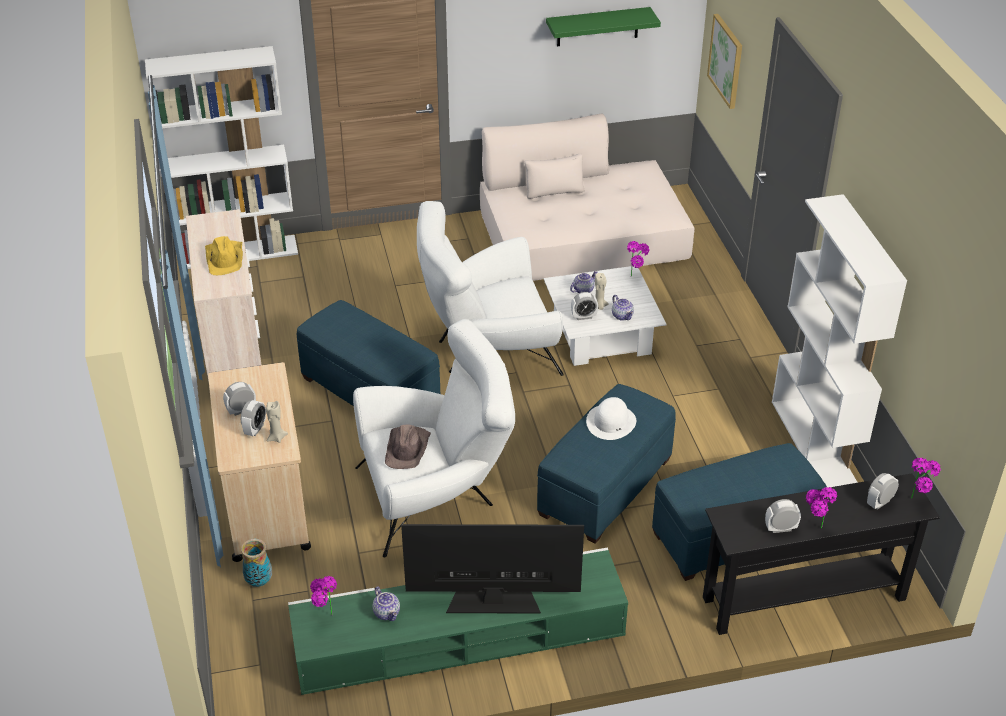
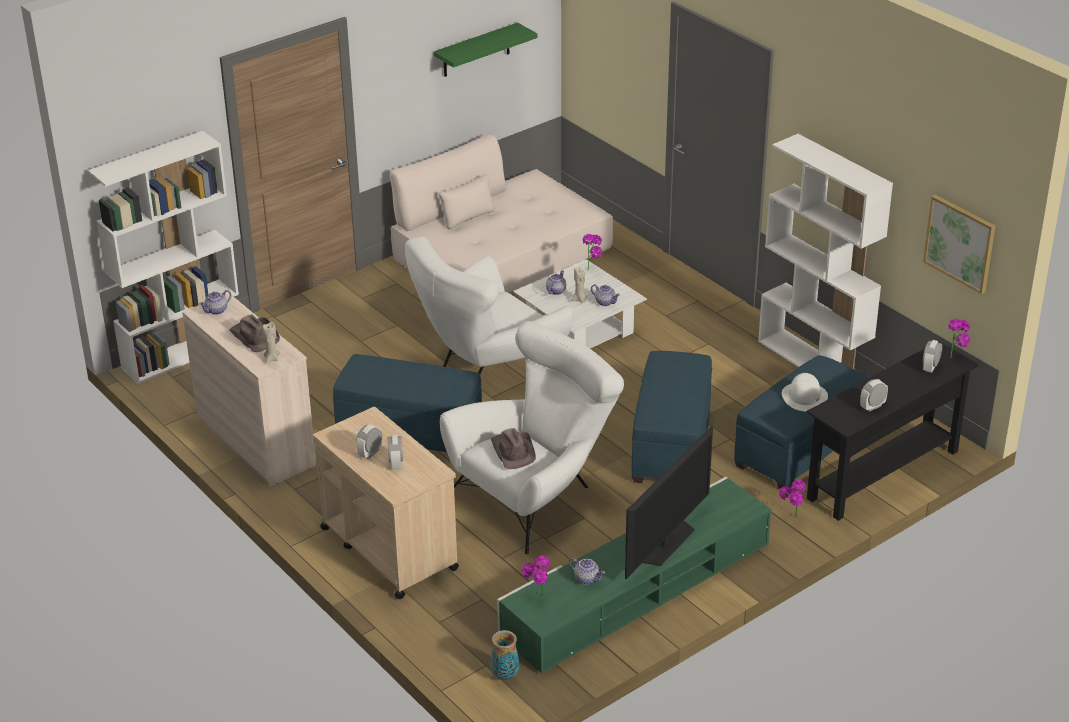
camera: 25 degrees left, 5 degrees down
yellow hat [205,236,243,275] -> brown hat [229,314,280,352]
vase [241,539,272,587] -> vase moved to [490,630,519,680]
beige candle [266,401,288,443] -> beige candle moved to [263,322,280,363]
television [401,524,584,613] -> television turned 150 degrees clockwise [625,426,713,579]
alarm clock [571,292,598,320] -> none
white hat [586,397,636,440] -> white hat moved to [782,373,828,411]
picture [707,14,742,109] -> picture moved to [923,195,995,294]
potted plant [806,487,837,529] -> potted plant moved to [779,480,806,517]
none -> teapot [199,290,231,315]

